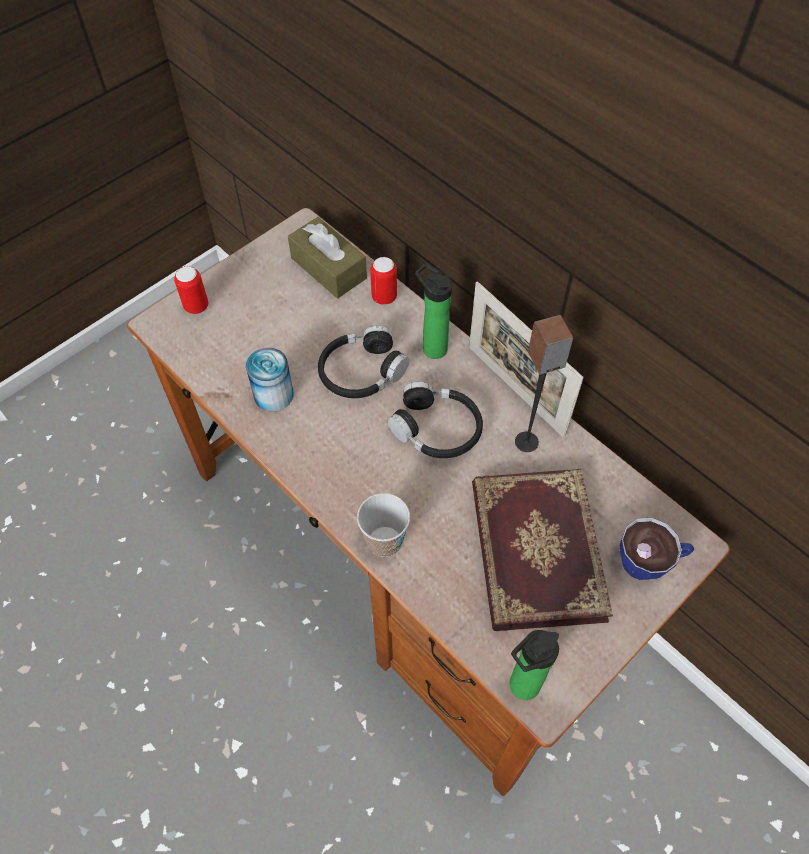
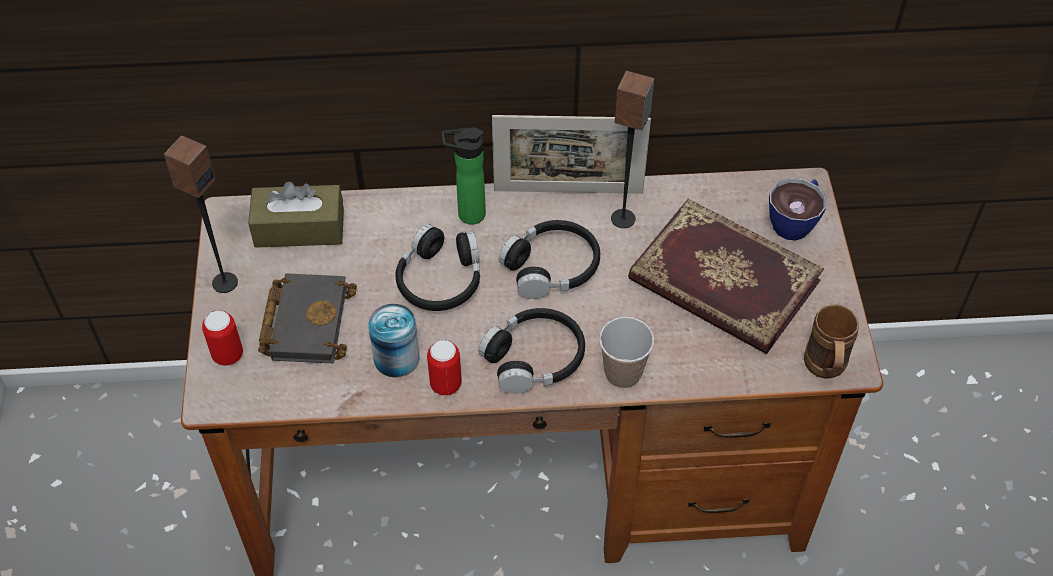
camera: 50 degrees left, 5 degrees down
can [370,257,397,305] -> can moved to [427,340,462,396]
bottle [510,630,559,700] -> brown mug [804,304,859,379]
none -> speaker [164,135,238,293]
none -> black book [258,273,357,363]
none -> black headphones [478,308,585,394]

